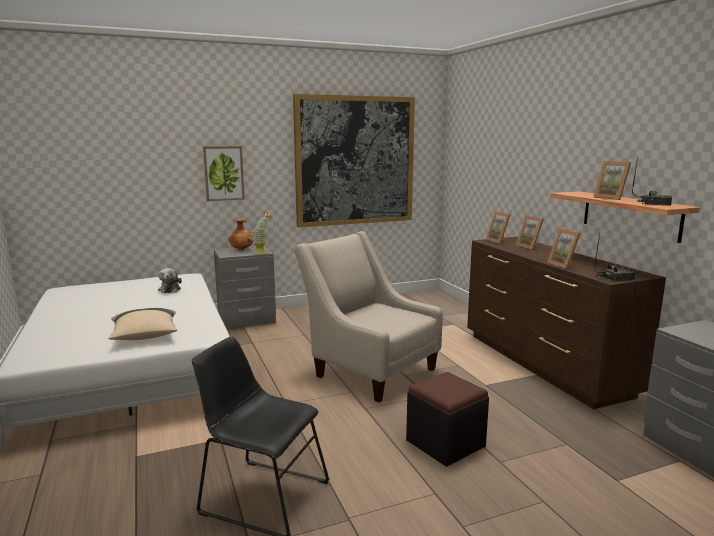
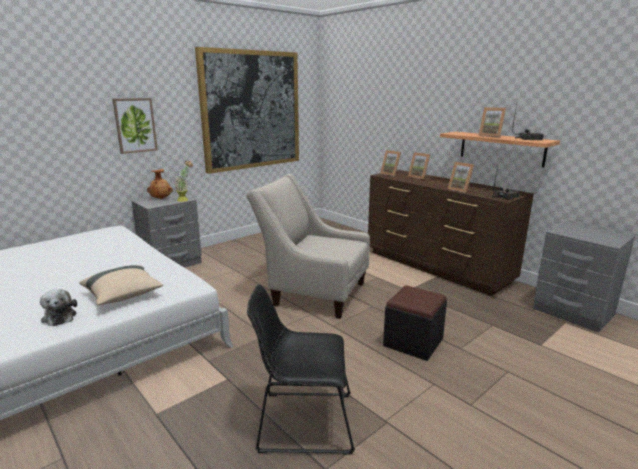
camera: 20 degrees left, 5 degrees up
plush toy [158,268,182,293] -> plush toy moved to [40,289,77,326]

